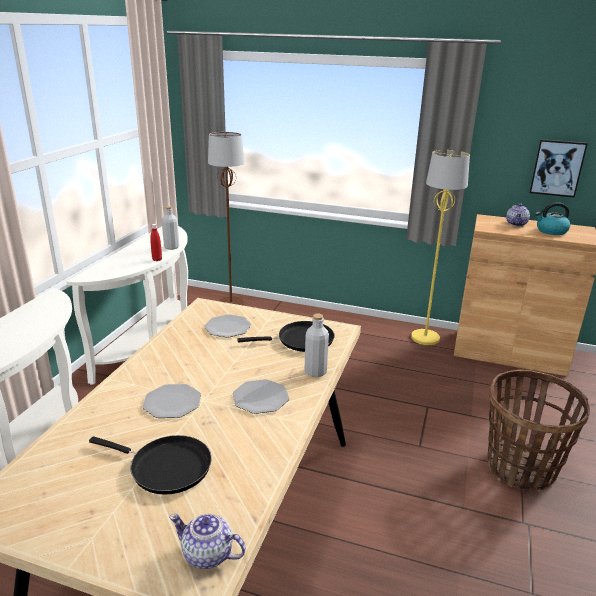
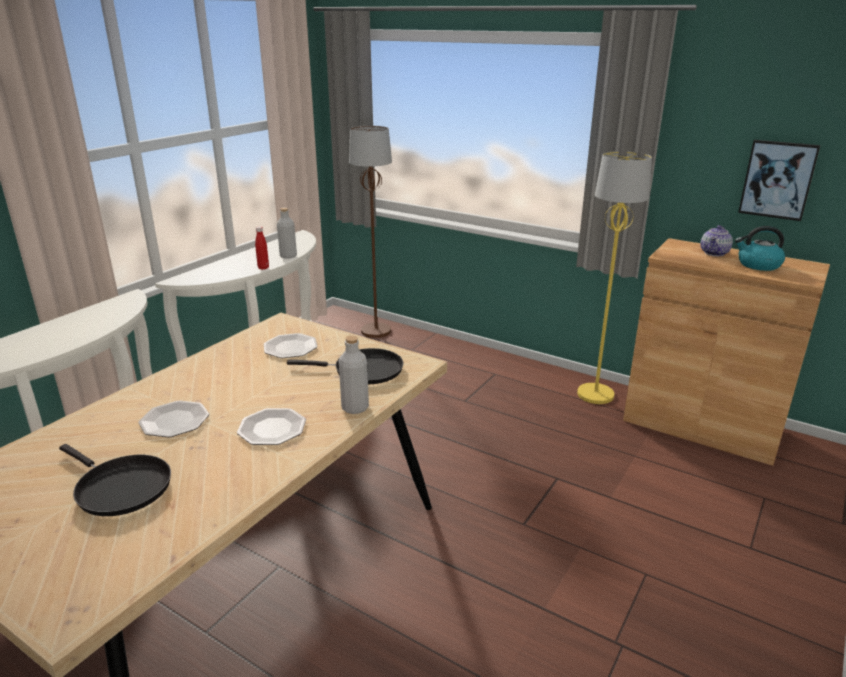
camera: 15 degrees right, 0 degrees up
teapot [169,513,246,569] -> none
basket [487,370,590,490] -> none

